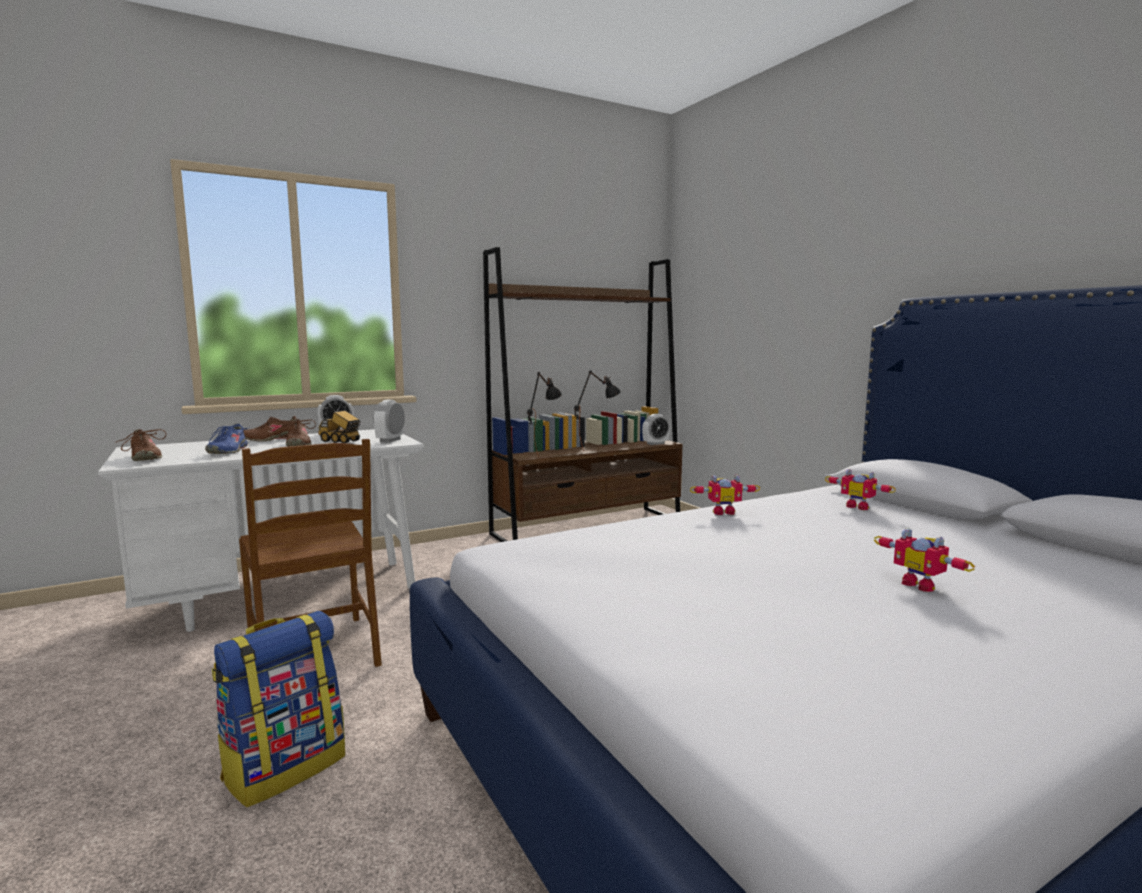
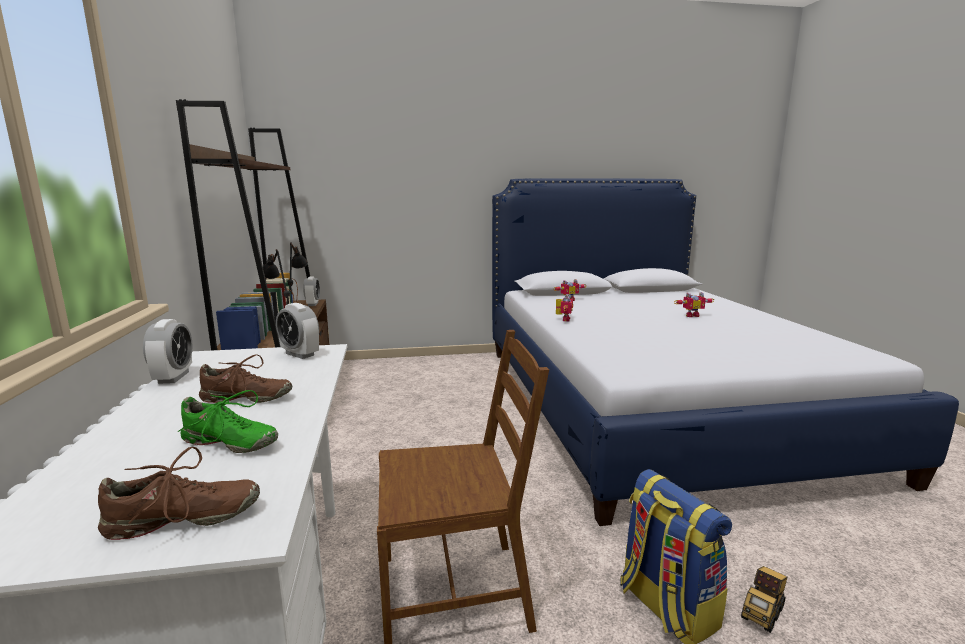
camera: 70 degrees left, 5 degrees up
blue shoe [205,424,249,454] -> green shoe [178,390,278,453]
brown shoe [243,416,297,442] -> none
toy truck [318,410,361,443] -> toy truck moved to [741,566,787,633]

